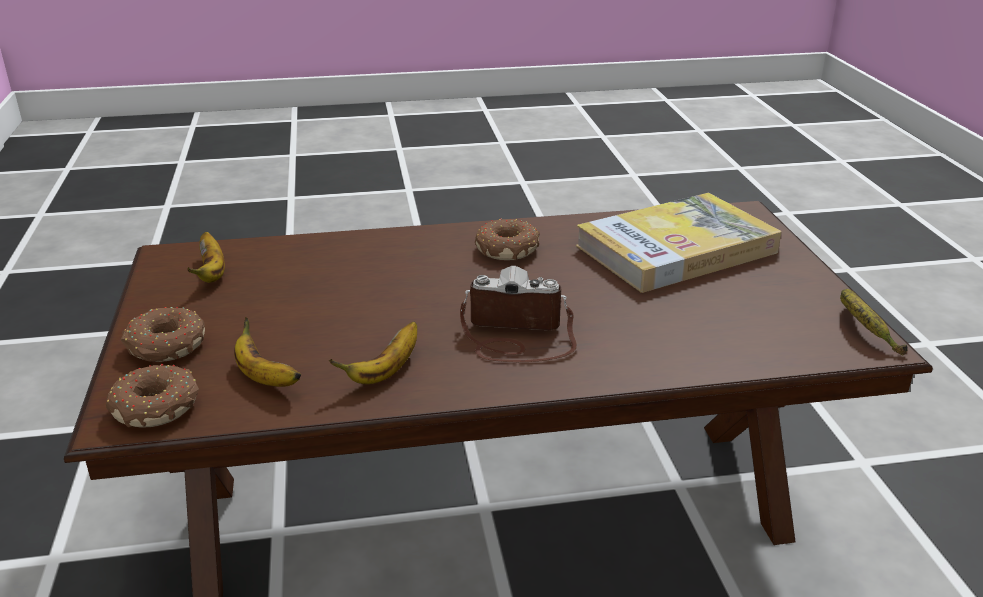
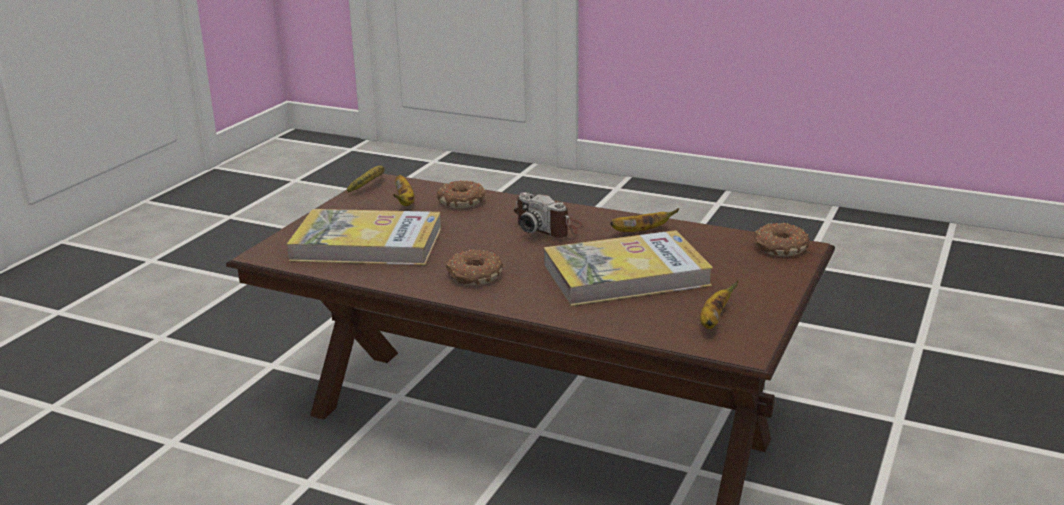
camera: 145 degrees left, 5 degrees down
donut [121,307,205,362] -> donut moved to [437,180,486,208]
banana [234,317,301,387] -> banana moved to [393,175,415,206]
none -> book [544,230,713,306]

